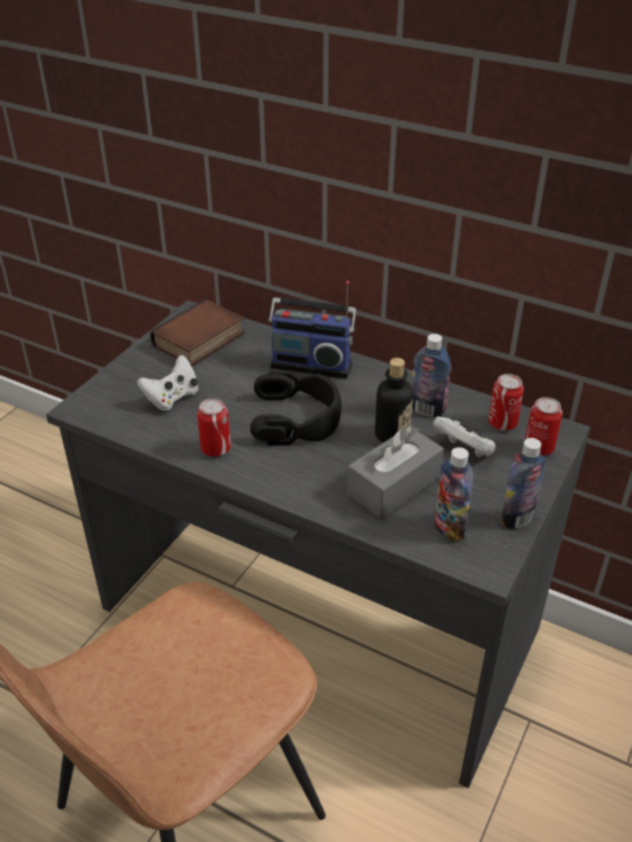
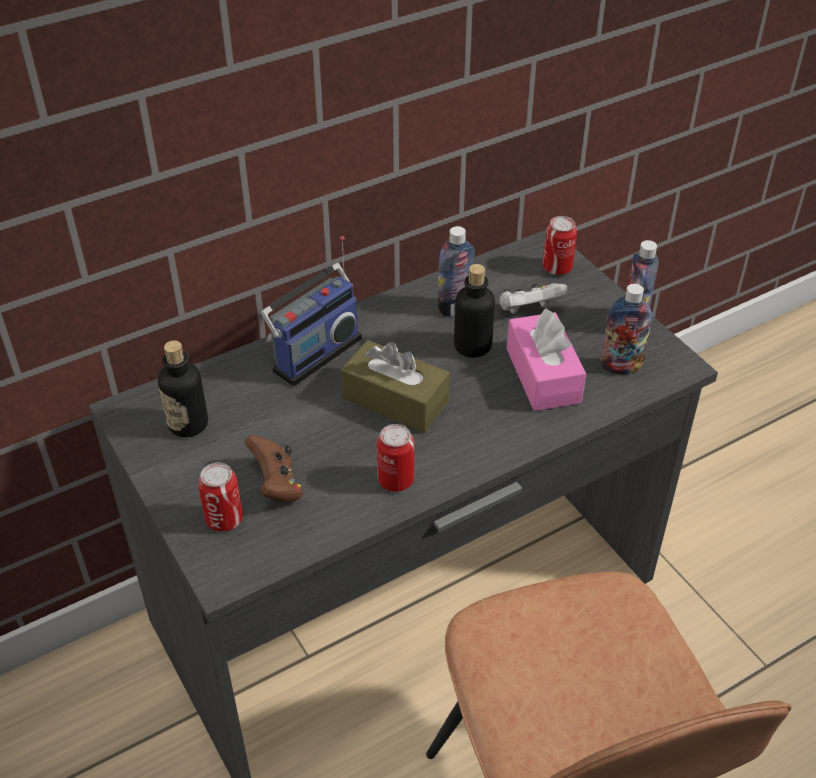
camera: 60 degrees left, 5 degrees up
white game controller [137,355,198,411] -> brown game controller [245,434,303,502]
book [150,299,244,367] -> bottle [158,340,208,437]
black headphones [250,371,342,445] -> brown tissue box [341,340,450,433]
grey tissue box [347,425,444,518] -> pink tissue box [507,308,586,411]
can [488,374,524,431] -> can moved to [198,463,243,532]

